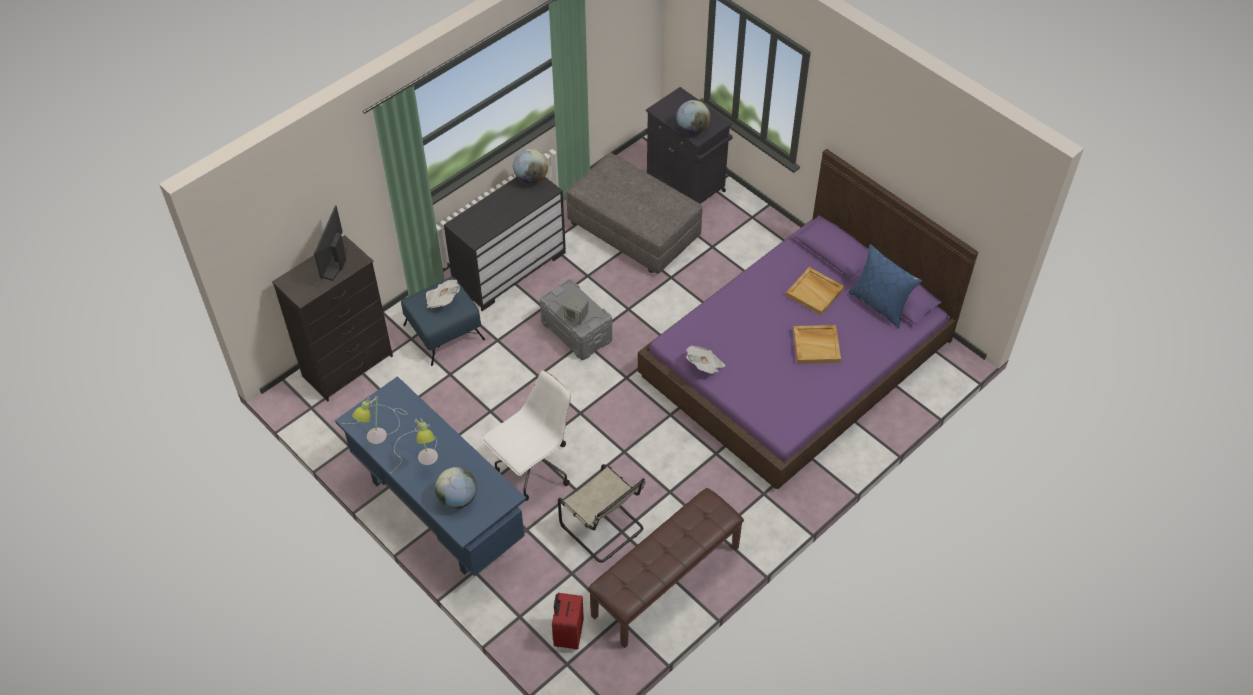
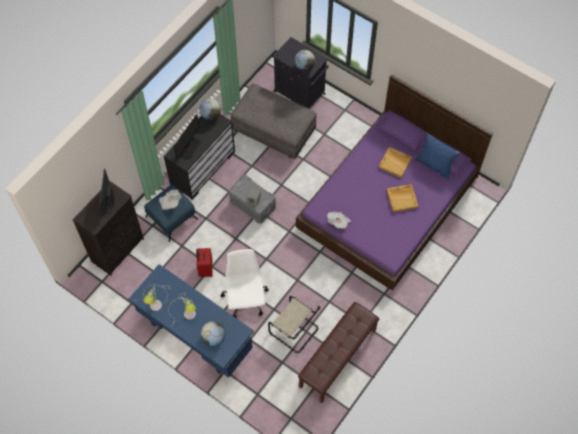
camera: 10 degrees left, 10 degrees up
white office chair [482,370,571,501] -> white office chair turned 45 degrees counterclockwise [221,249,268,318]
red suitcase [552,593,584,650] -> red suitcase moved to [196,248,213,277]
none -> monitor [174,114,202,160]

